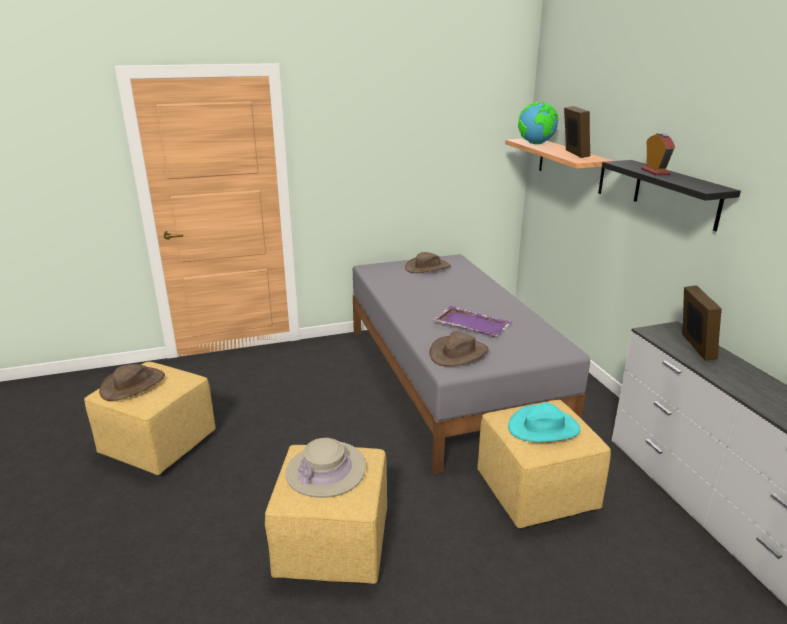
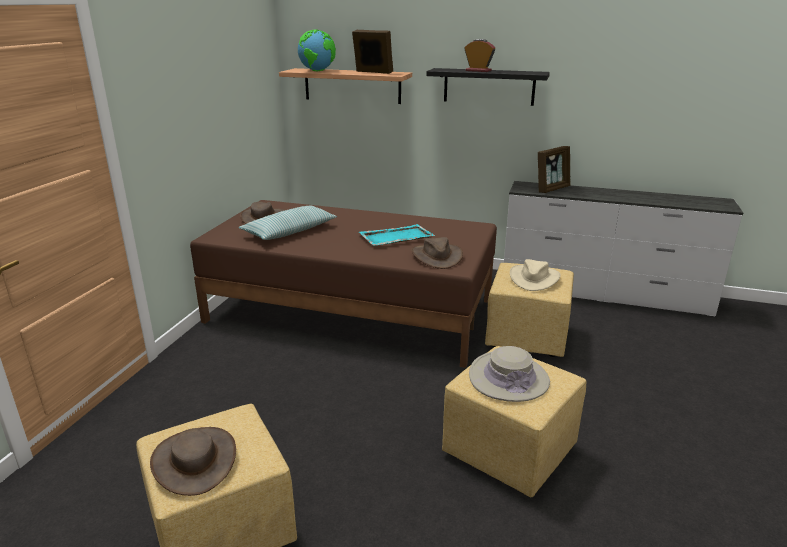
camera: 55 degrees left, 0 degrees up
grey bed [353,254,590,474] -> brown bed [190,200,497,368]
purple tray [433,306,512,337] -> turquoise tray [359,224,435,246]
turquoise hat [508,402,581,442] -> beige hat [510,259,561,291]
picture frame [682,285,722,360] -> picture frame turned 105 degrees clockwise [538,146,570,193]
none -> pillow [239,205,337,240]

